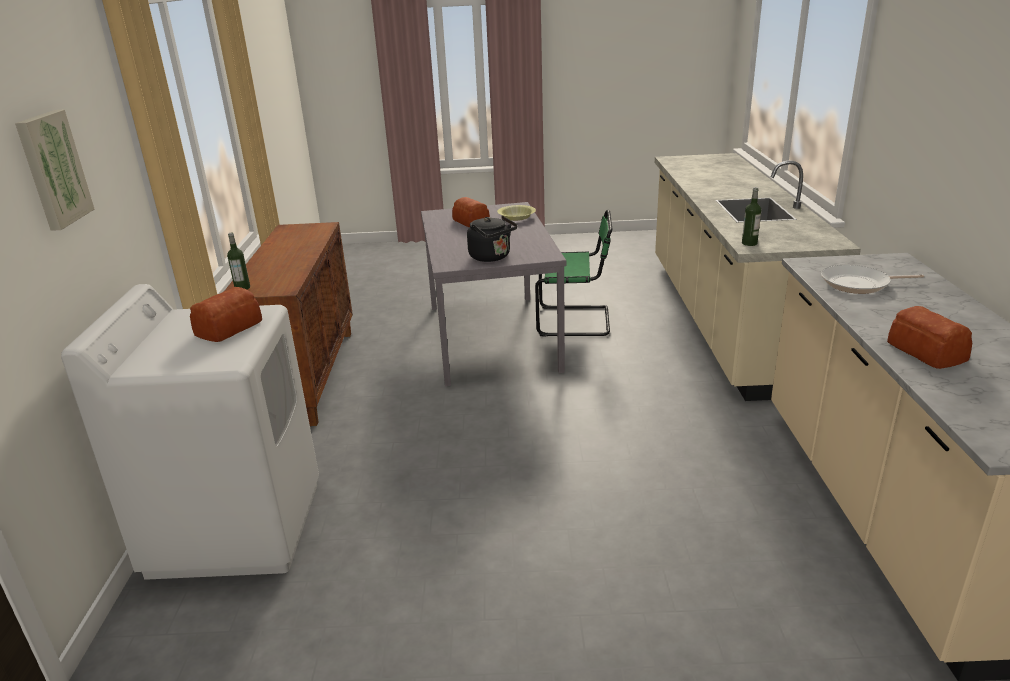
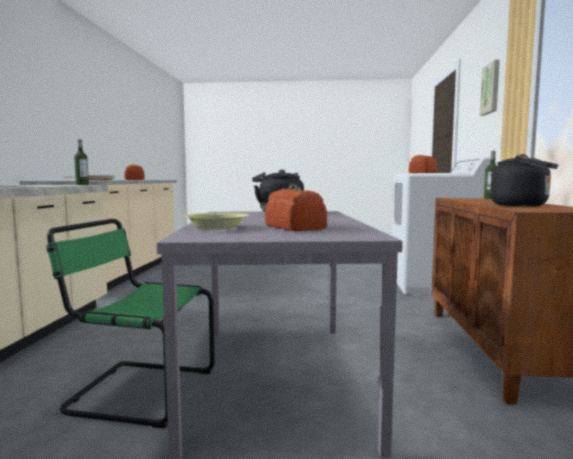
camera: 175 degrees left, 20 degrees down
none -> black kettle [490,154,558,206]

